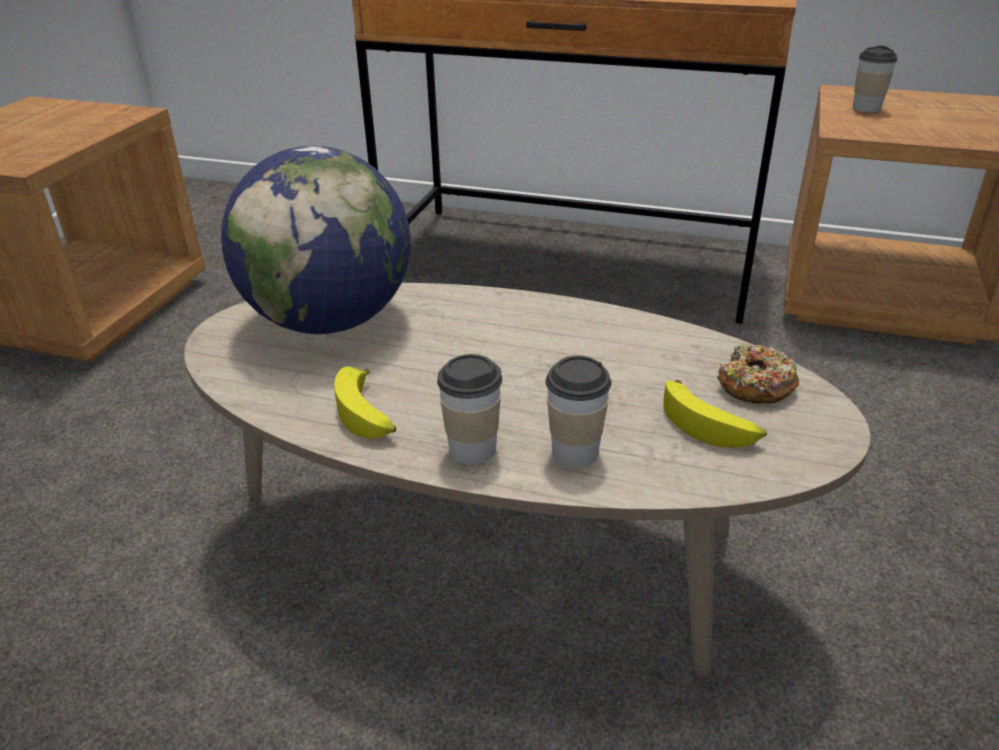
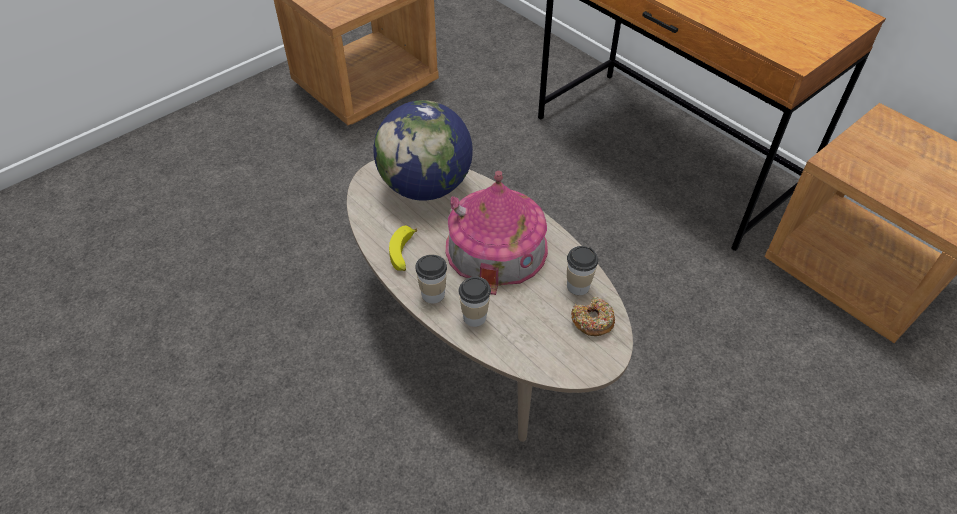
camera: 30 degrees right, 15 degrees up
banana [663,380,767,448] -> none
cup [852,45,898,113] -> cup moved to [567,246,598,295]
none -> toy house [446,171,548,295]

